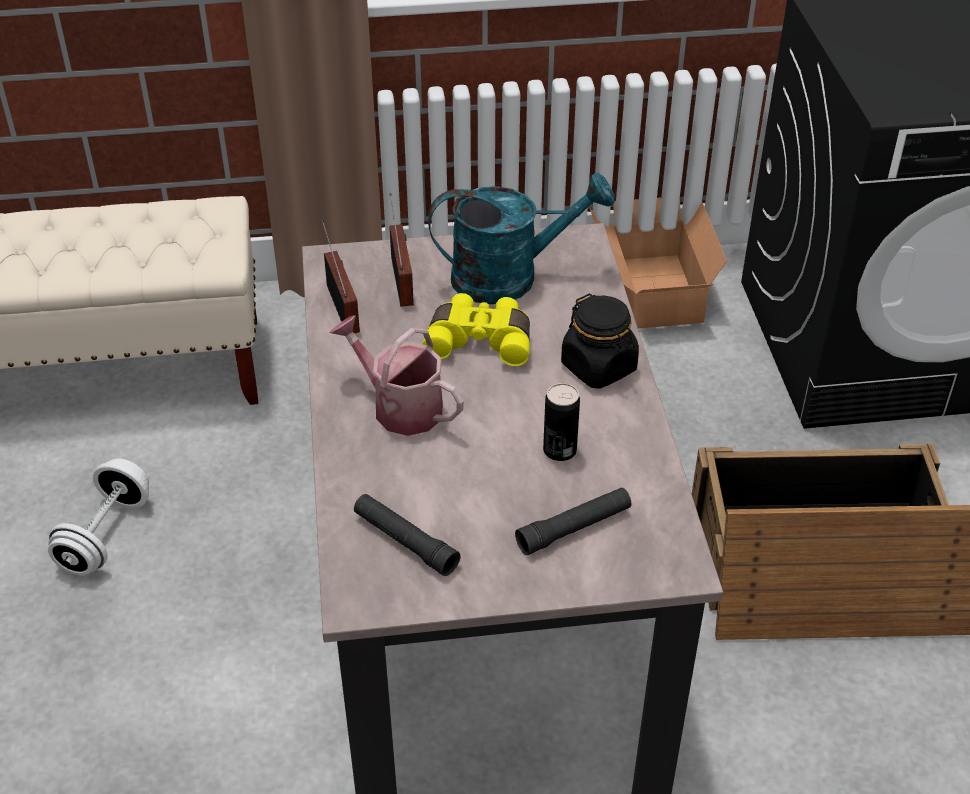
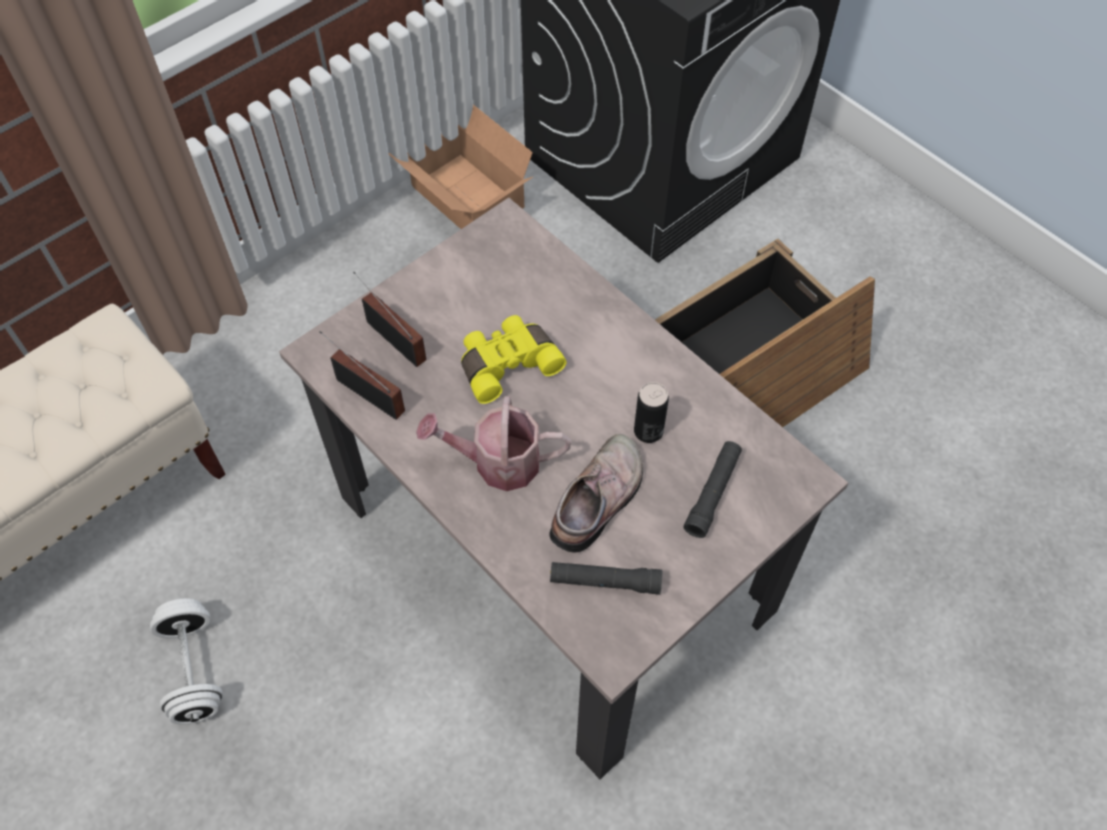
camera: 35 degrees left, 15 degrees up
turquoise watering can [428,173,615,304] -> none
black jar [561,293,639,389] -> none
none -> shoe [550,434,643,553]

